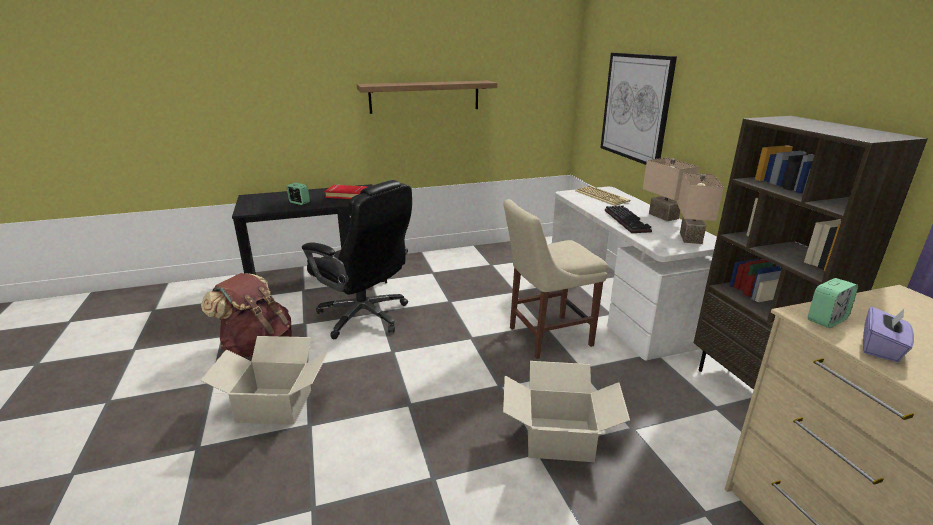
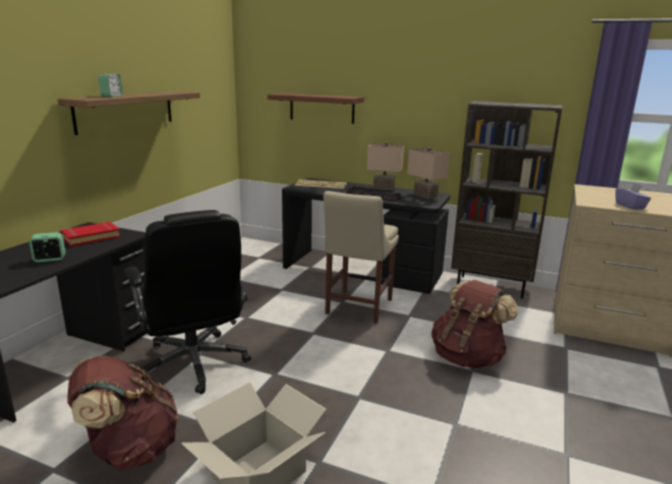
camera: 50 degrees left, 5 degrees down
black office chair [302,180,412,339] -> black office chair turned 75 degrees clockwise [125,210,251,394]
cardboard box [503,361,630,462] -> brown backpack [431,280,518,368]
white desk [552,187,717,360] -> black desk [282,178,450,294]
picture [601,53,677,165] -> brown shelf [267,93,364,124]
alarm clock [808,278,858,328] -> alarm clock moved to [98,74,123,97]

